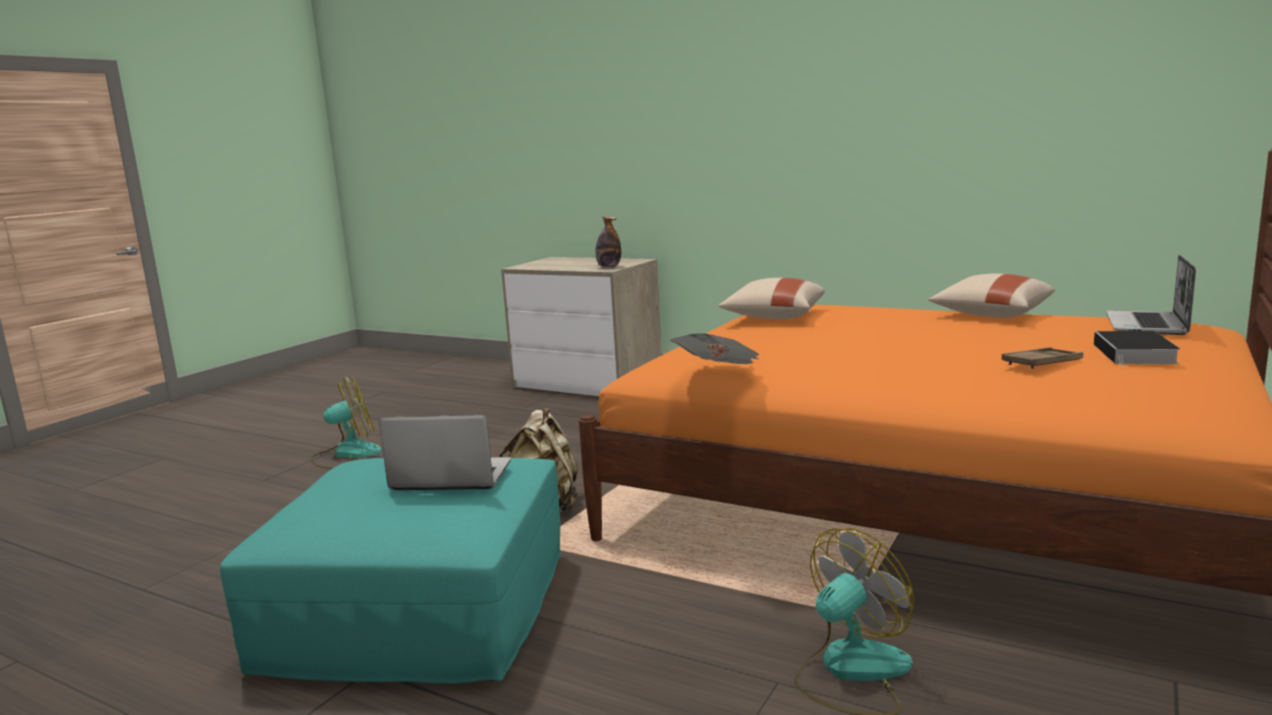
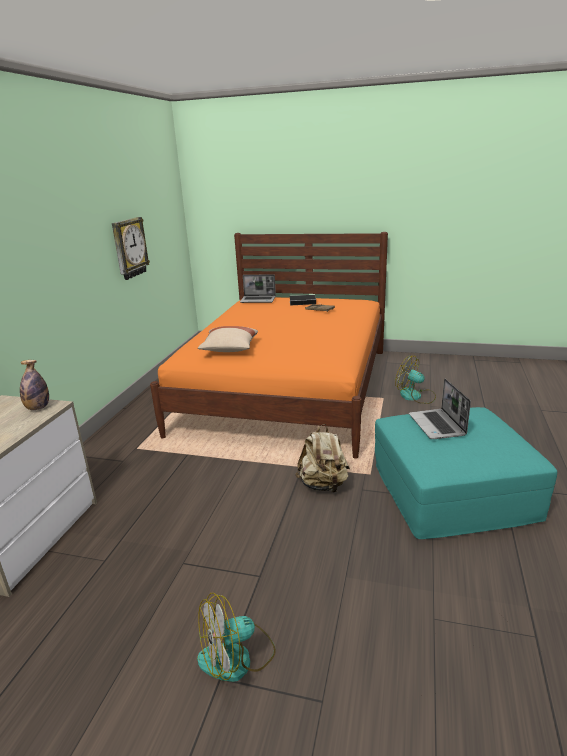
camera: 105 degrees left, 10 degrees up
fan [310,376,382,469] -> fan turned 75 degrees counterclockwise [197,593,276,682]
newspaper [670,333,759,364] -> none
beige pillow [928,274,1055,318] -> none
none -> wall clock [112,217,150,280]

